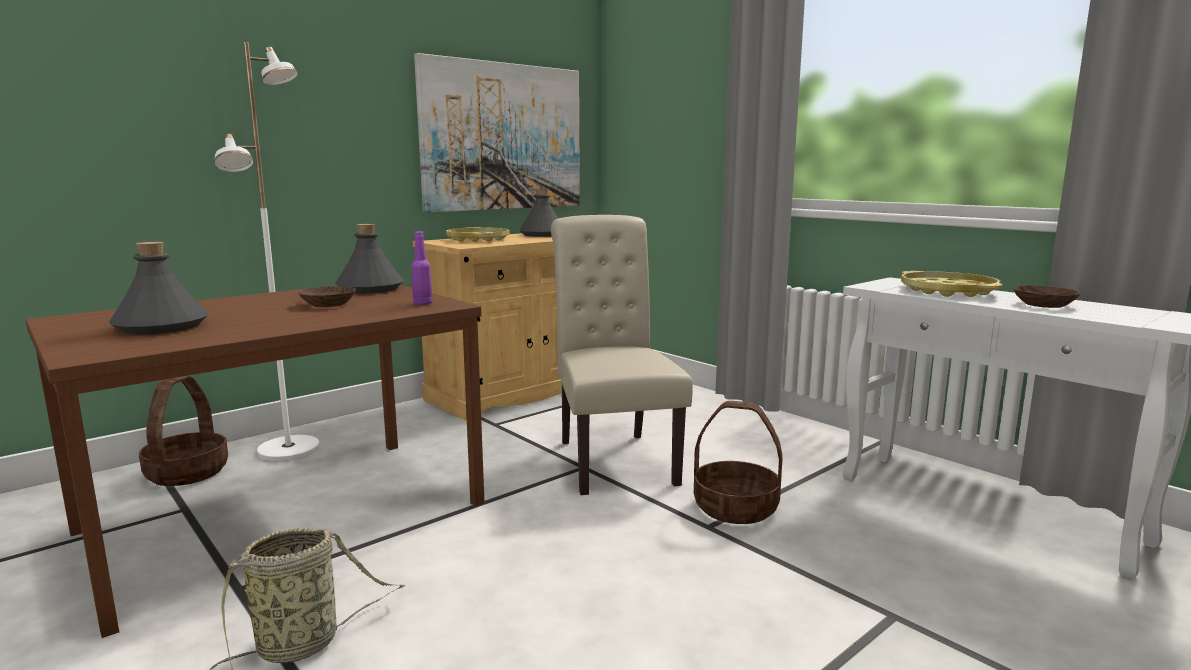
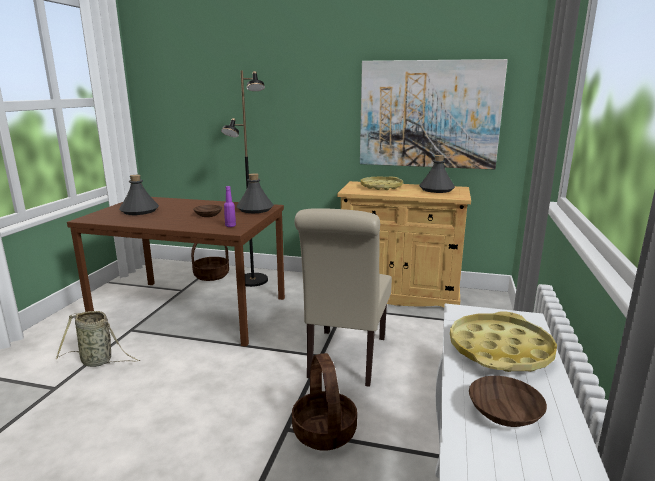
camera: 55 degrees right, 5 degrees up
white floor lamp [214,42,320,461] -> black floor lamp [221,70,268,287]
beige chair [551,215,693,495] -> beige chair turned 150 degrees clockwise [294,208,392,387]

